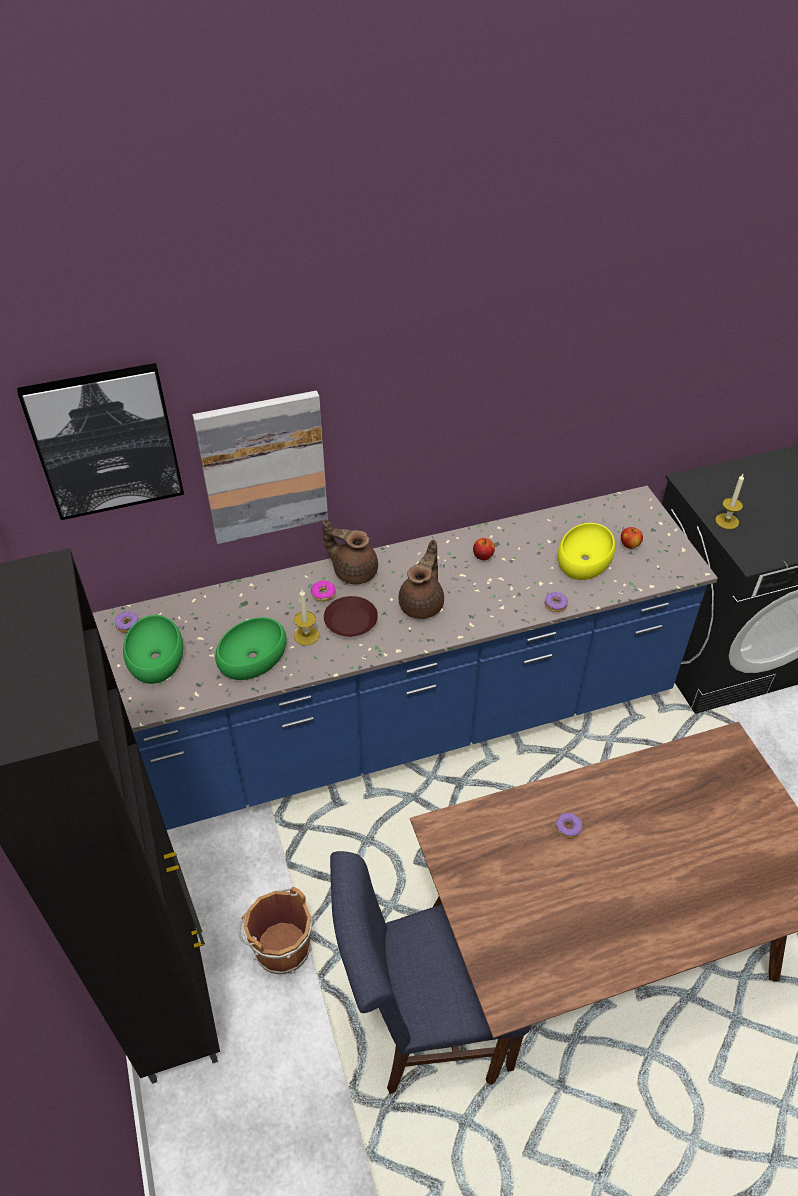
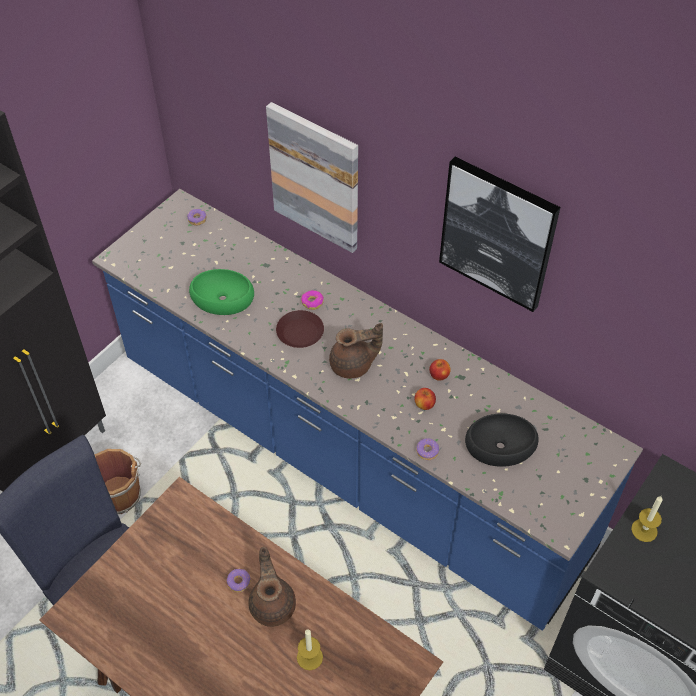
camera: 55 degrees right, 5 degrees up
picture [17,363,184,520] -> picture moved to [439,157,561,312]
green bowl [123,615,183,684] -> none
candle [294,590,319,645] -> candle moved to [297,629,323,670]
brown teapot [322,519,378,584] -> brown teapot moved to [249,547,296,627]
yellow bowl [558,523,615,580] -> black bowl [465,413,539,467]
apple [621,527,643,549] -> apple moved to [415,388,436,410]

